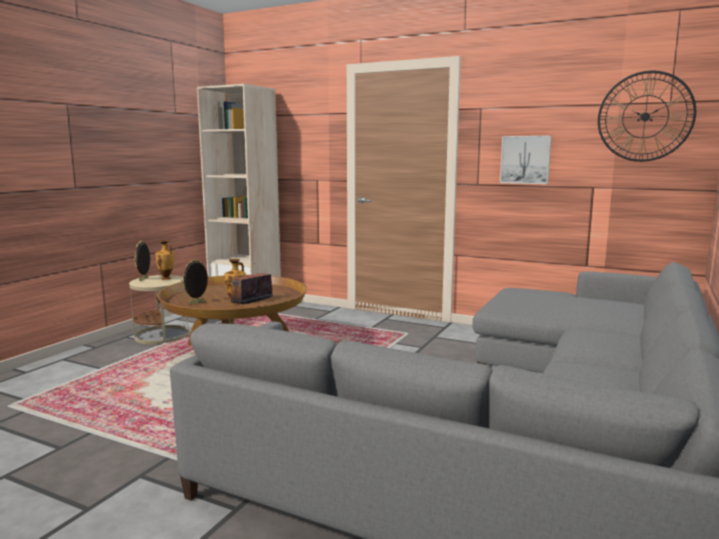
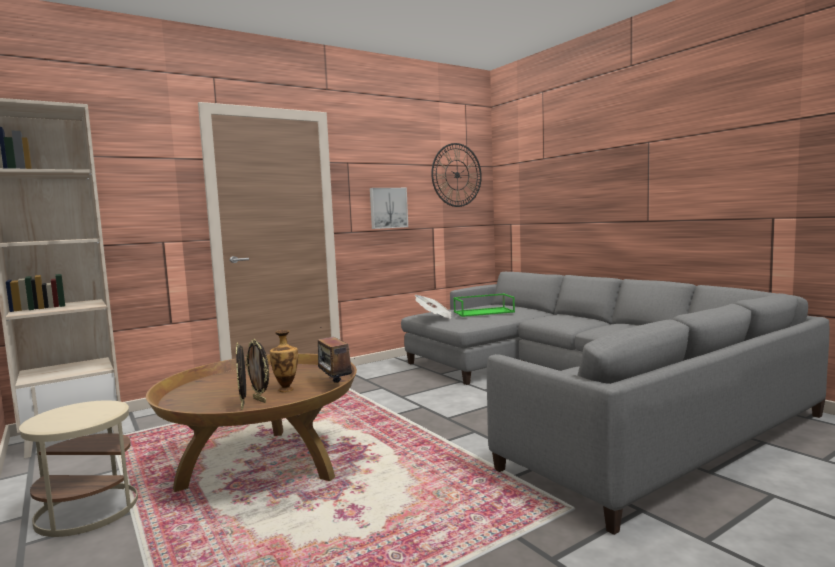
camera: 60 degrees left, 5 degrees down
picture frame [134,241,150,281] -> picture frame moved to [245,339,269,403]
vase [155,240,174,280] -> none
none -> newspaper [415,295,452,319]
none -> green tray [453,293,515,317]

